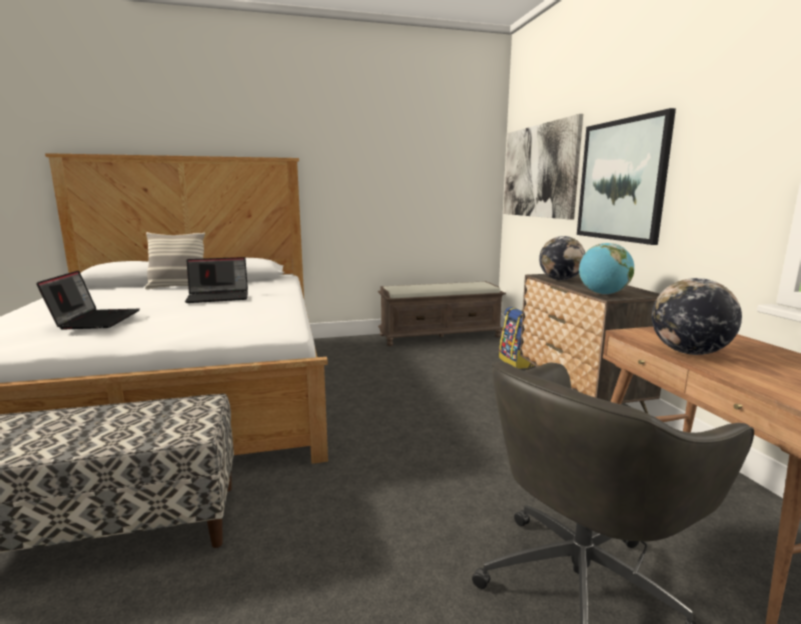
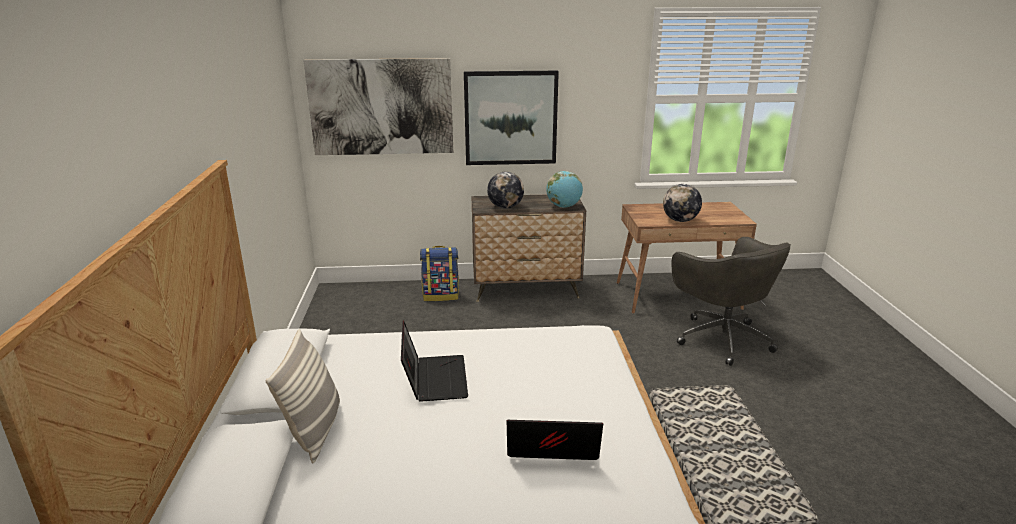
camera: 80 degrees left, 10 degrees up
brown bench [378,281,506,346] -> none

